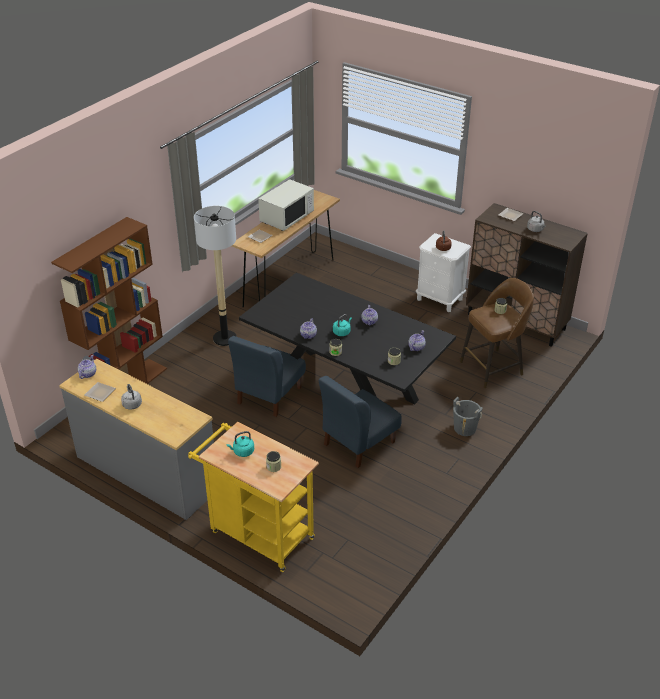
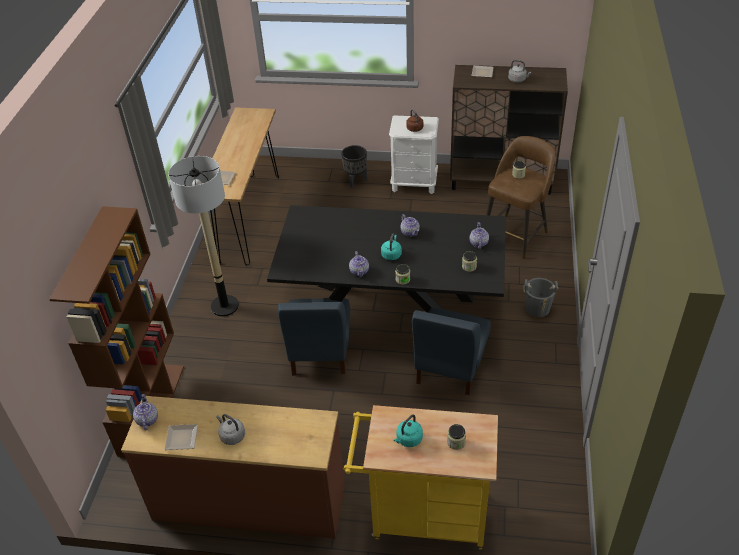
camera: 25 degrees left, 5 degrees up
grey dresser [59,359,214,520] -> brown dresser [121,396,345,539]
white microwave [258,179,314,231] -> none
none -> black planter [341,145,367,188]

